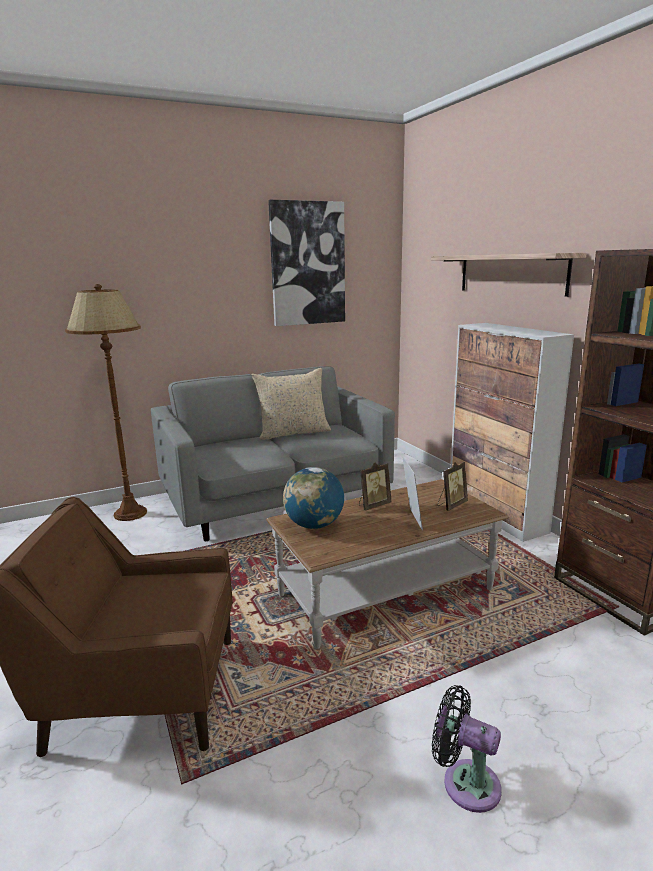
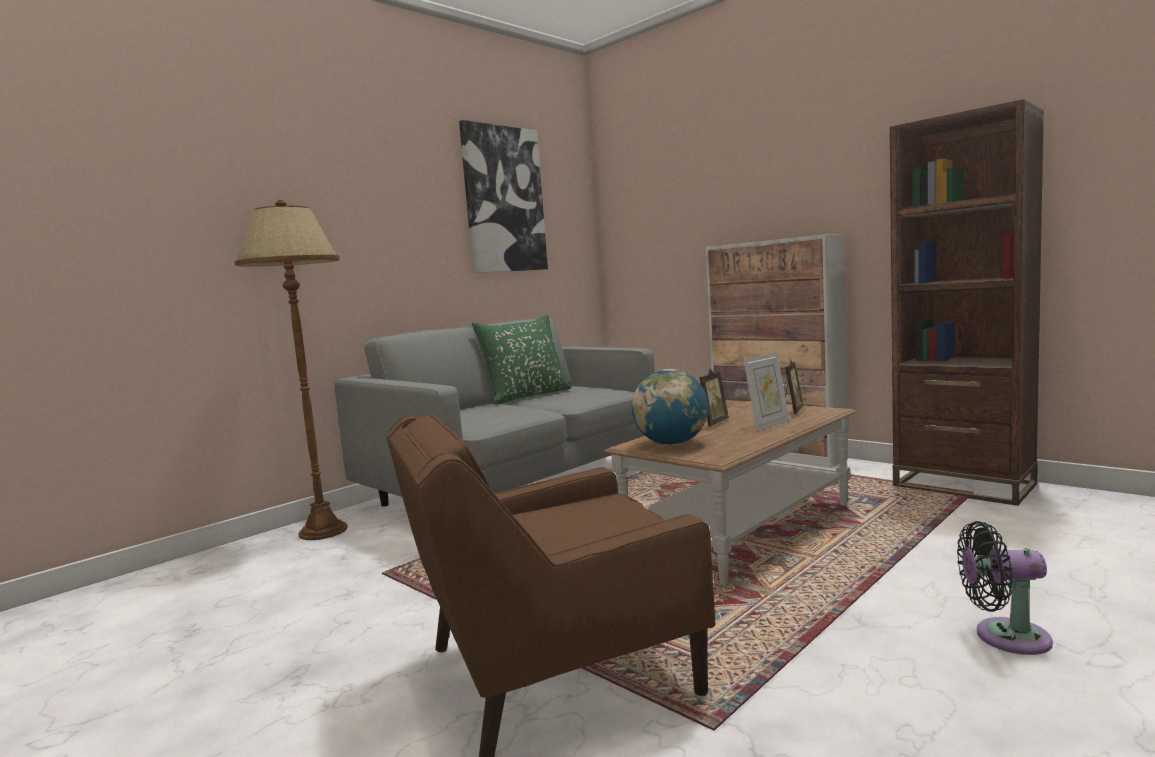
camera: 20 degrees left, 10 degrees down
beige pillow [252,368,331,440] -> green pillow [471,314,571,404]
picture frame [402,456,423,531] -> picture frame turned 75 degrees clockwise [743,352,789,431]
shelf [431,253,587,297] -> none

